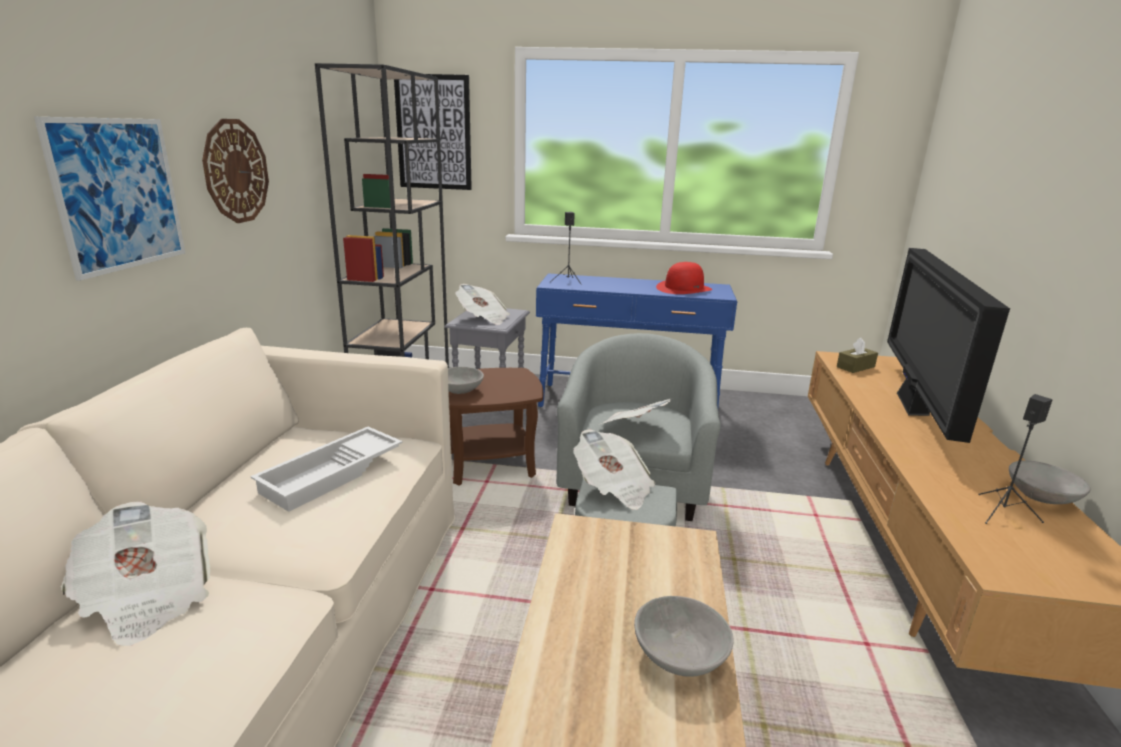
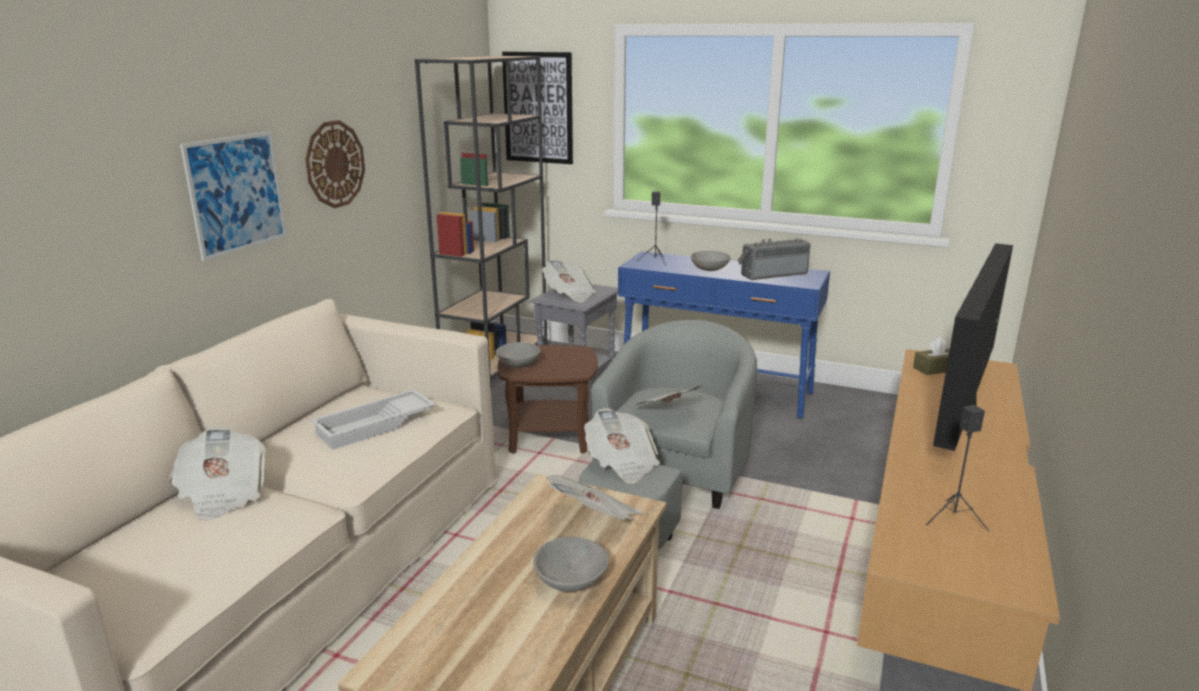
camera: 15 degrees right, 0 degrees up
red hat [656,262,712,294] -> radio [738,238,810,280]
grey bowl [1009,460,1091,504] -> grey bowl moved to [691,251,731,271]
none -> newspaper [546,475,644,520]

